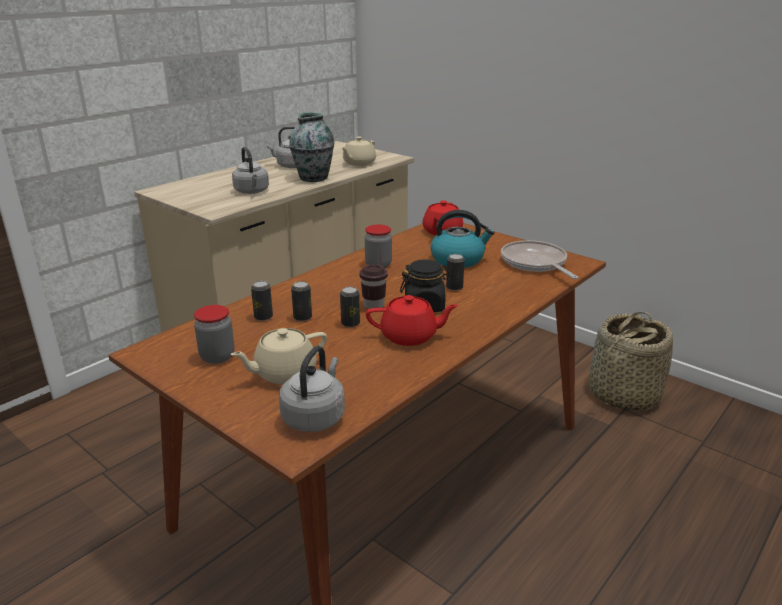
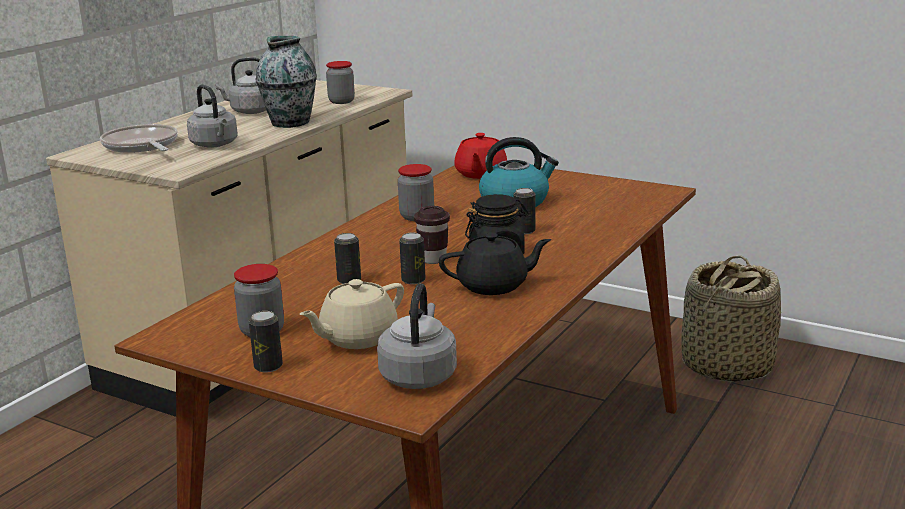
camera: 10 degrees left, 5 degrees down
can [251,281,273,321] -> can moved to [249,311,283,372]
beige teapot [341,136,376,166] -> jar [326,61,355,104]
red teapot [366,295,459,346] -> black teapot [439,232,551,295]
frying pan [501,240,579,279] -> frying pan moved to [100,124,178,153]

